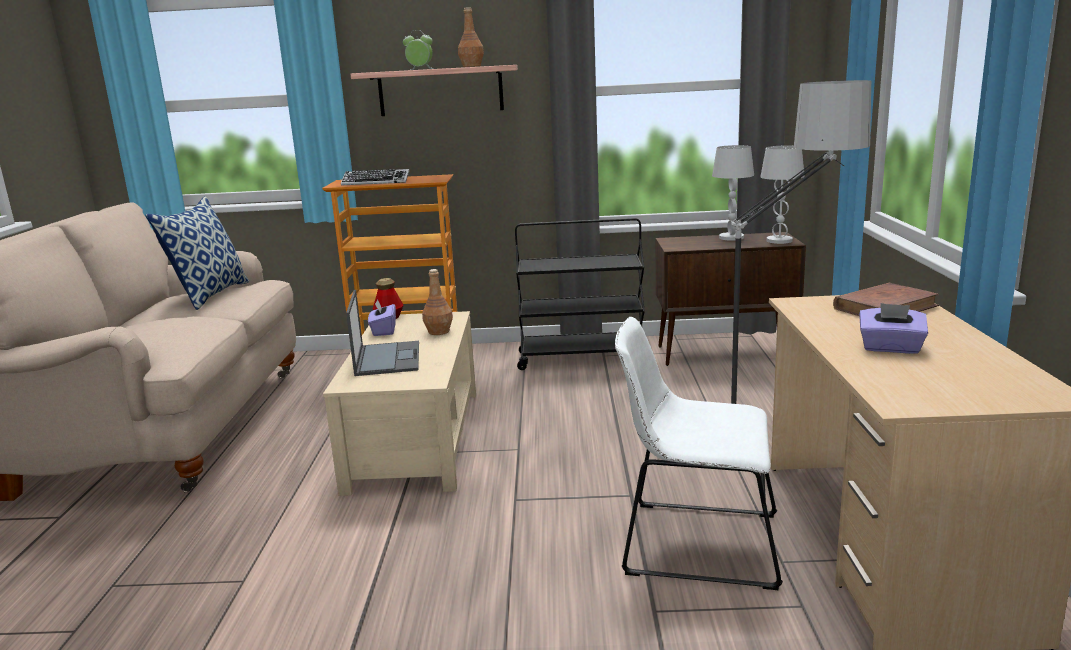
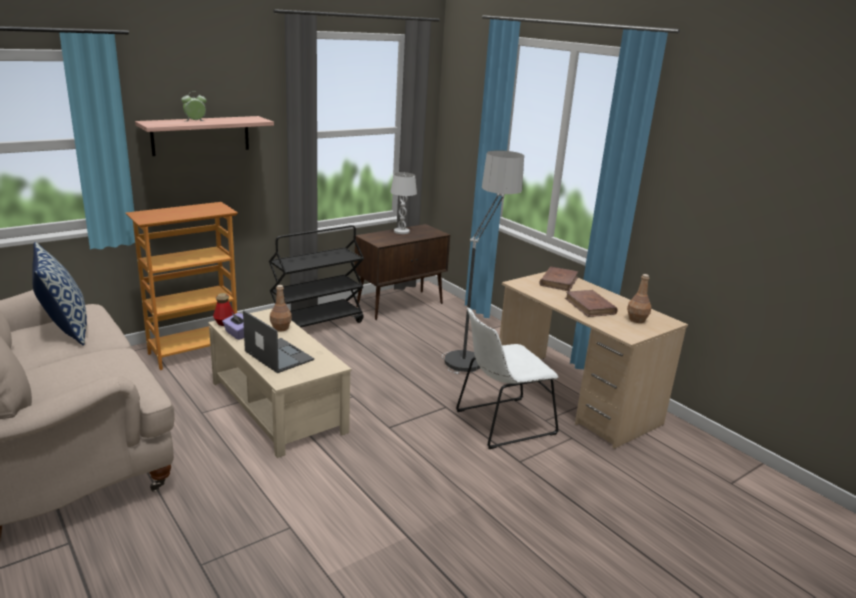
camera: 40 degrees left, 5 degrees up
keyboard [341,169,409,185] -> none
brown bottle [458,7,484,67] -> brown bottle moved to [627,274,651,323]
white table lamp [760,146,805,244] -> none
purple tissue box [859,303,928,354] -> brown book [565,290,618,317]

